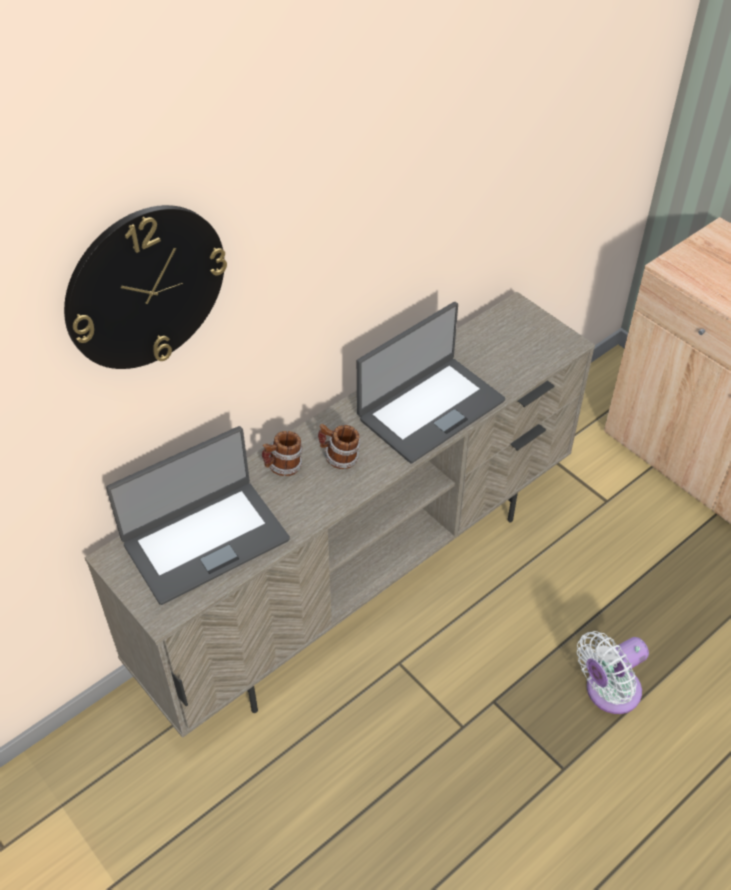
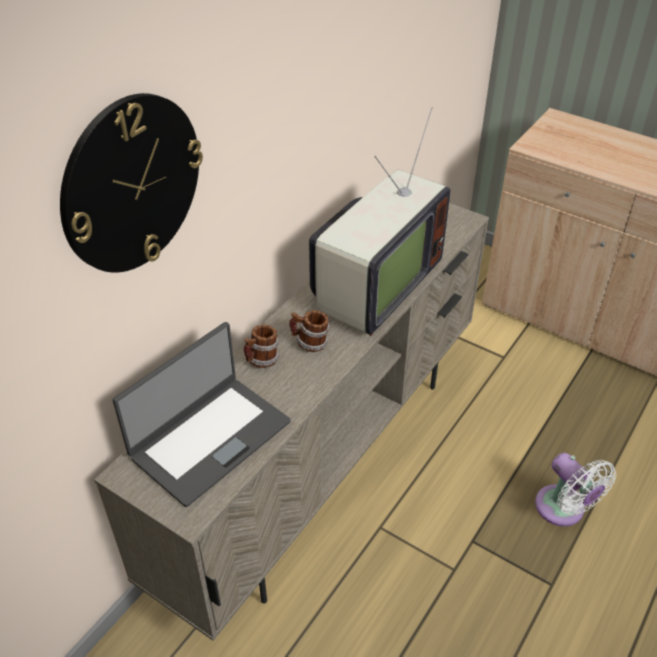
camera: 15 degrees left, 5 degrees down
laptop [357,302,505,464] -> television [309,107,450,336]
white fan [577,631,649,714] -> white fan turned 75 degrees counterclockwise [535,453,616,526]

